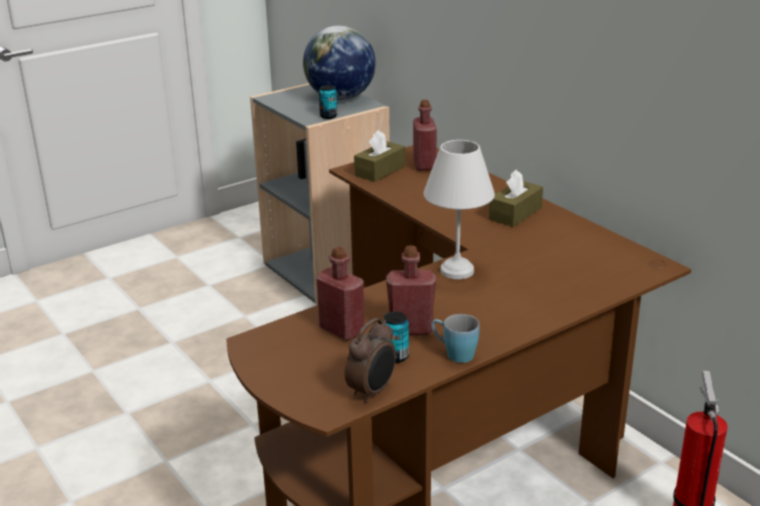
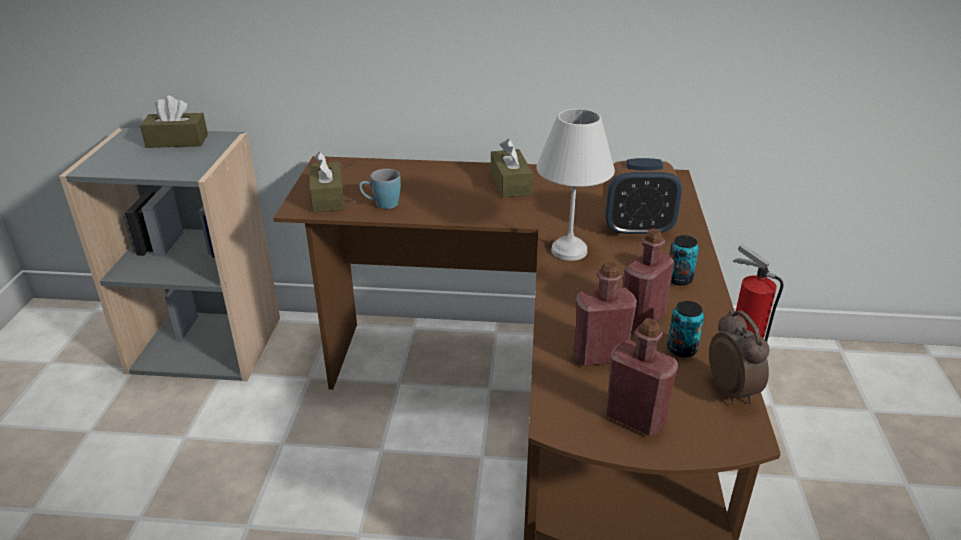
camera: 50 degrees left, 5 degrees up
globe [303,25,376,100] -> brown tissue box [140,96,208,148]
can [319,85,338,119] -> can moved to [669,235,699,286]
red bottle [413,100,437,170] -> red bottle moved to [606,318,678,436]
blue mug [432,314,480,363] -> blue mug moved to [359,169,401,209]
none -> alarm clock [602,158,682,236]

